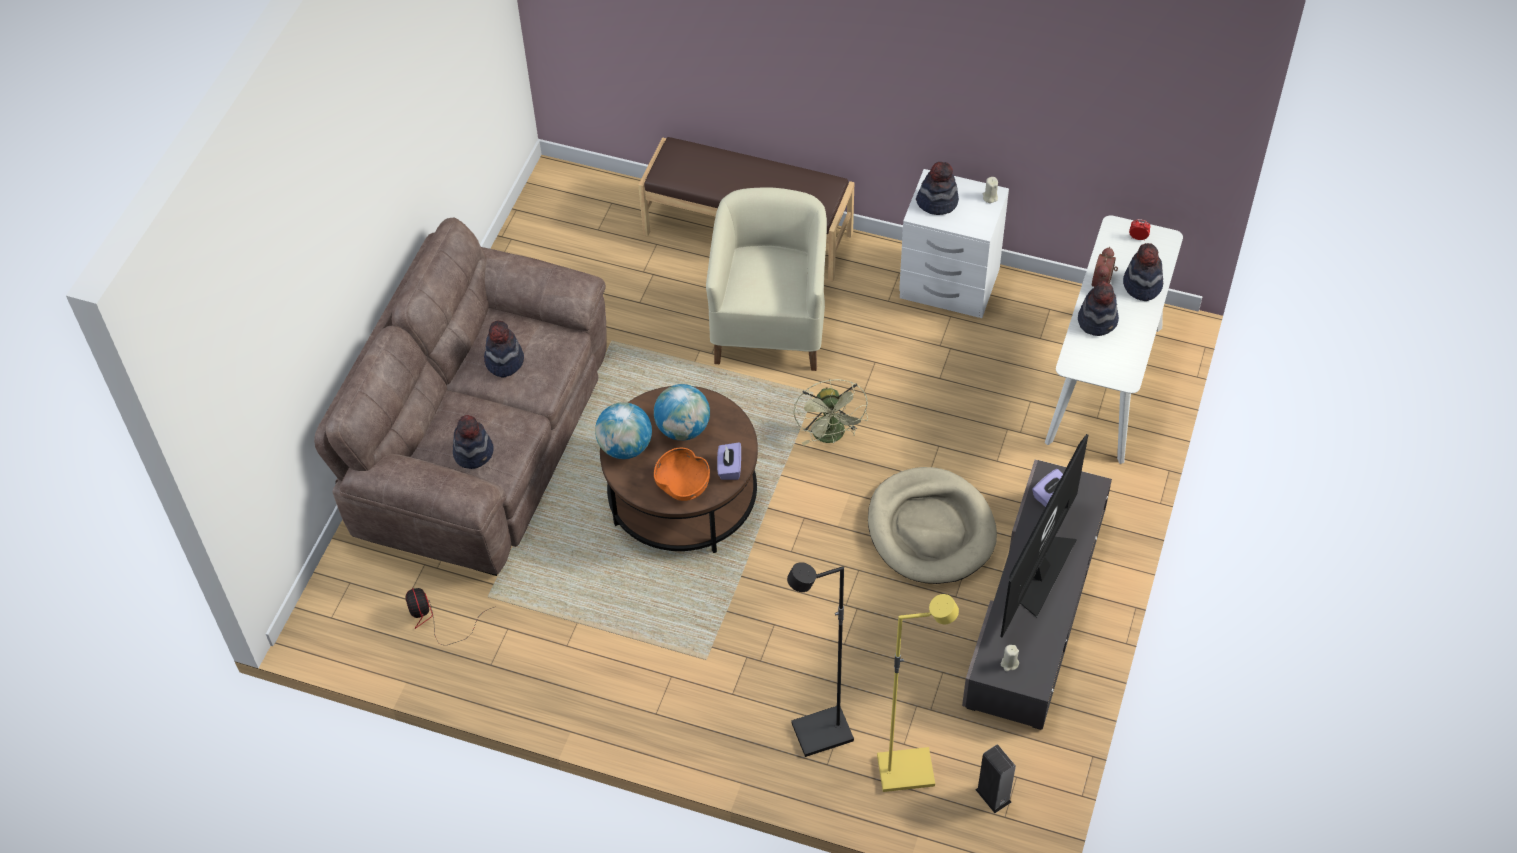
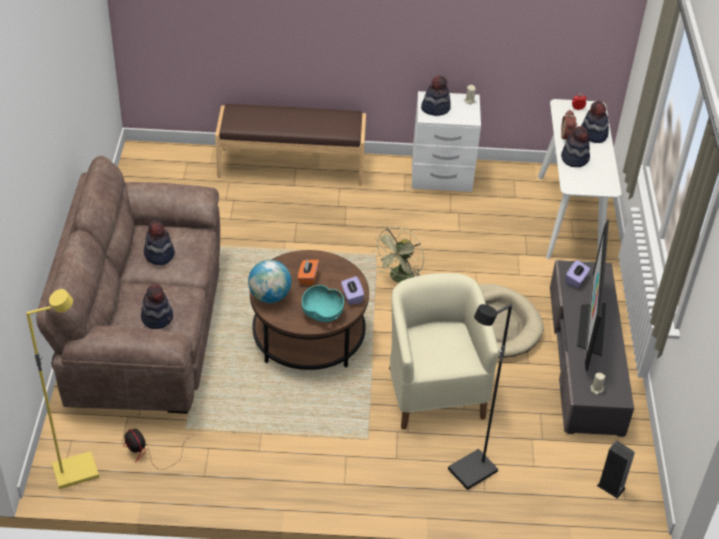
camera: 20 degrees left, 10 degrees down
globe [654,384,710,441] -> orange tissue box [298,259,319,286]
orange bowl [654,448,710,501] -> turquoise bowl [302,285,344,322]
beige armchair [706,187,827,371] -> beige armchair moved to [389,273,499,430]
green fan [793,379,868,445] -> green fan turned 60 degrees clockwise [373,227,424,283]
yellow floor lamp [877,594,959,792] -> yellow floor lamp moved to [26,289,99,489]

